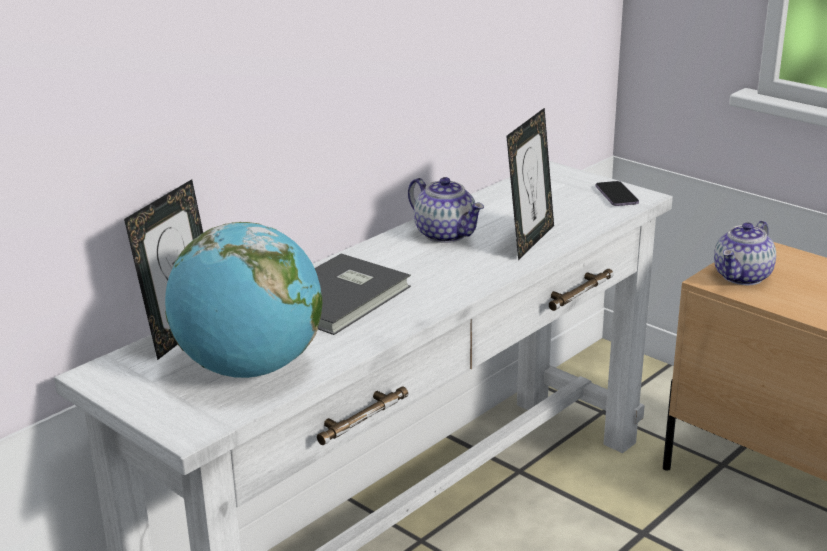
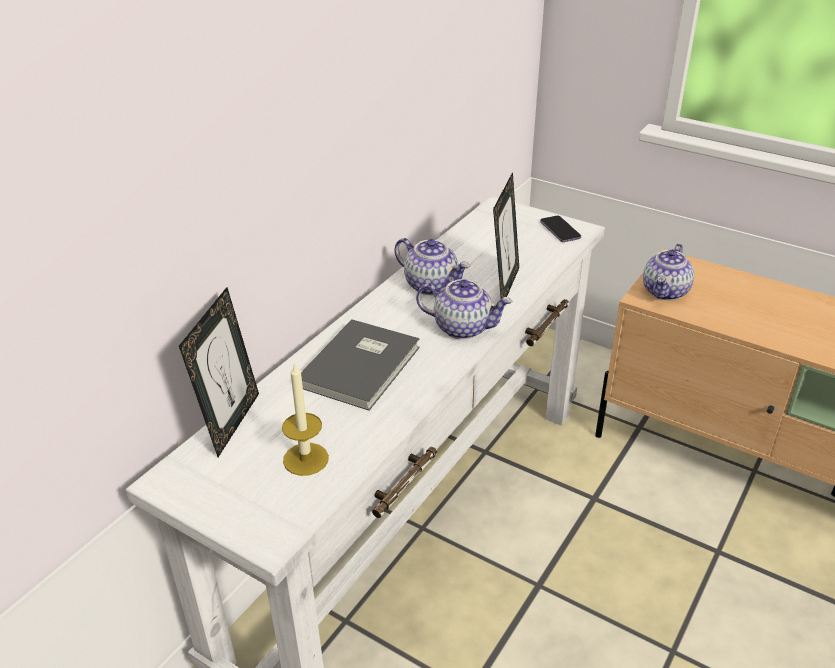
camera: 10 degrees left, 10 degrees up
globe [165,222,322,378] -> candle [282,362,329,476]
none -> teapot [416,279,512,339]

